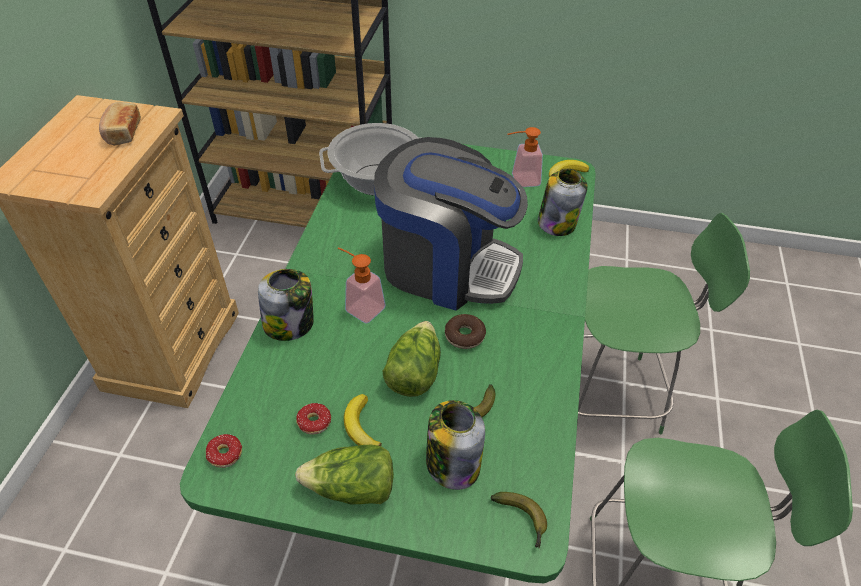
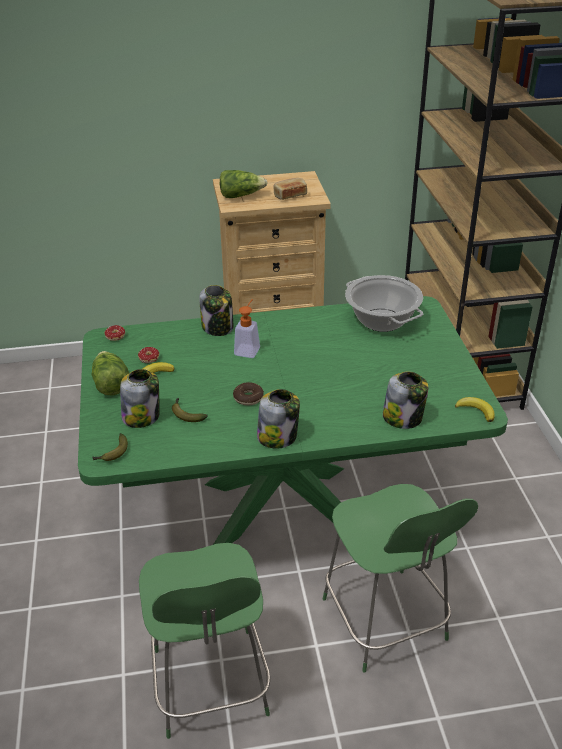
camera: 70 degrees right, 10 degrees down
coffee machine [374,137,528,311] -> none
lettuce [382,321,441,397] -> lettuce moved to [220,170,268,198]
soap dispenser [508,127,543,187] -> none
none -> jar [257,389,300,449]

